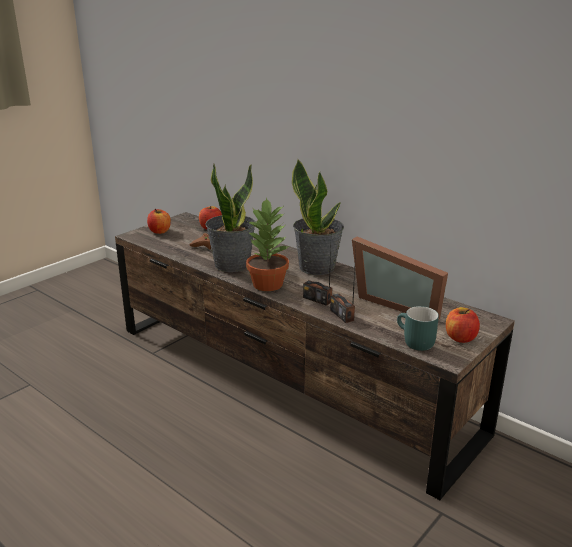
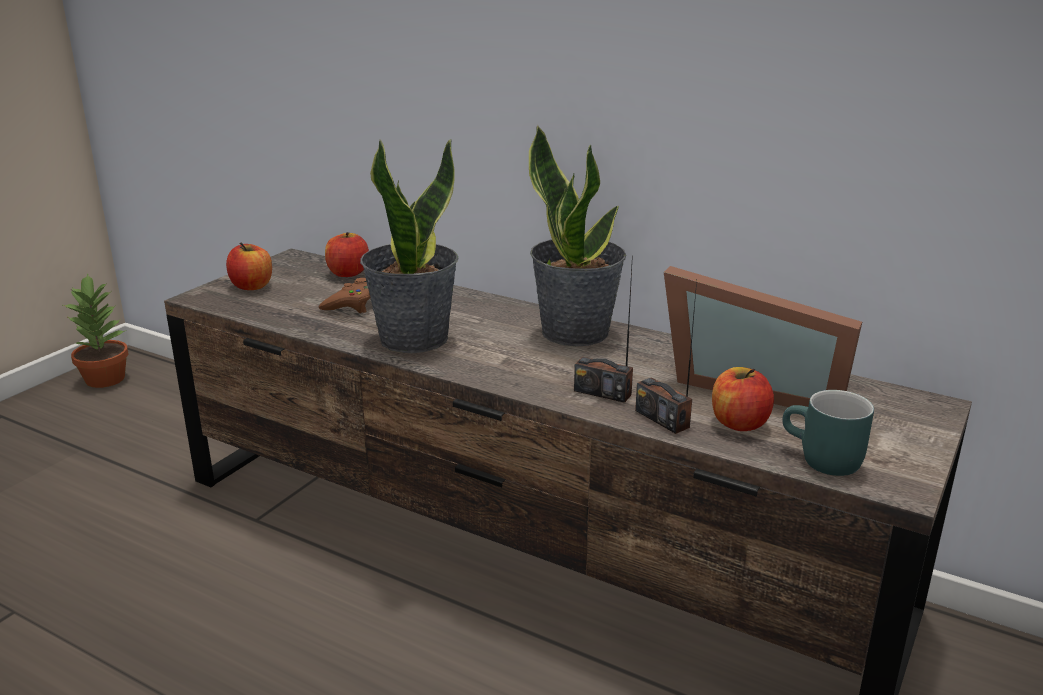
camera: 10 degrees left, 0 degrees up
potted plant [246,197,290,291] -> potted plant moved to [61,273,128,388]
apple [446,307,480,343] -> apple moved to [712,367,774,431]

